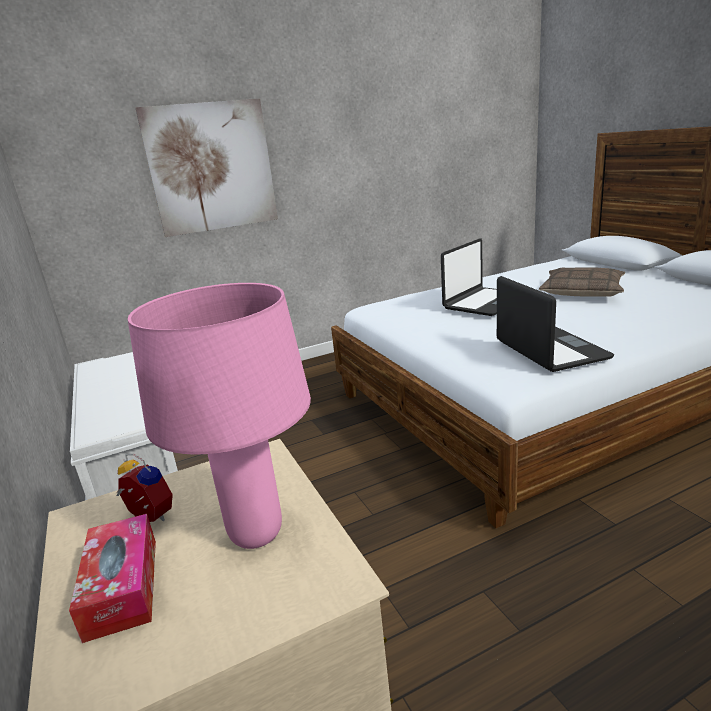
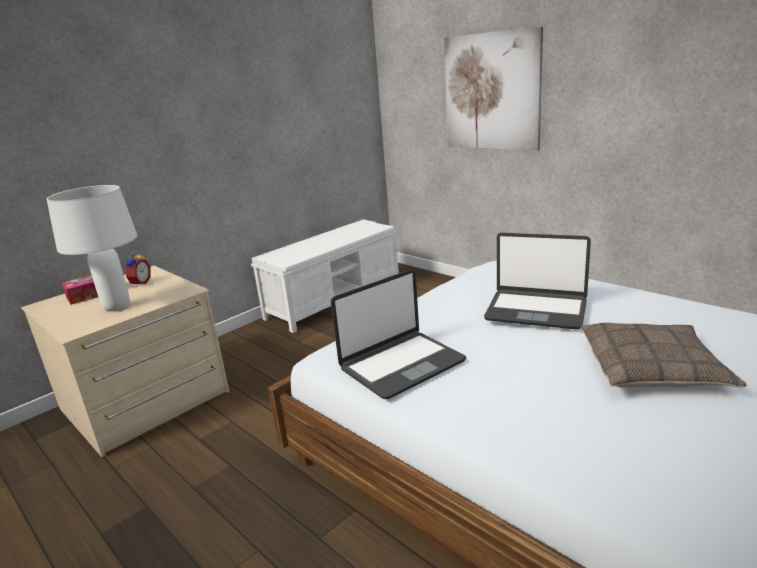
camera: 70 degrees right, 0 degrees up
pink table lamp [128,283,311,549] -> white table lamp [47,185,137,311]

